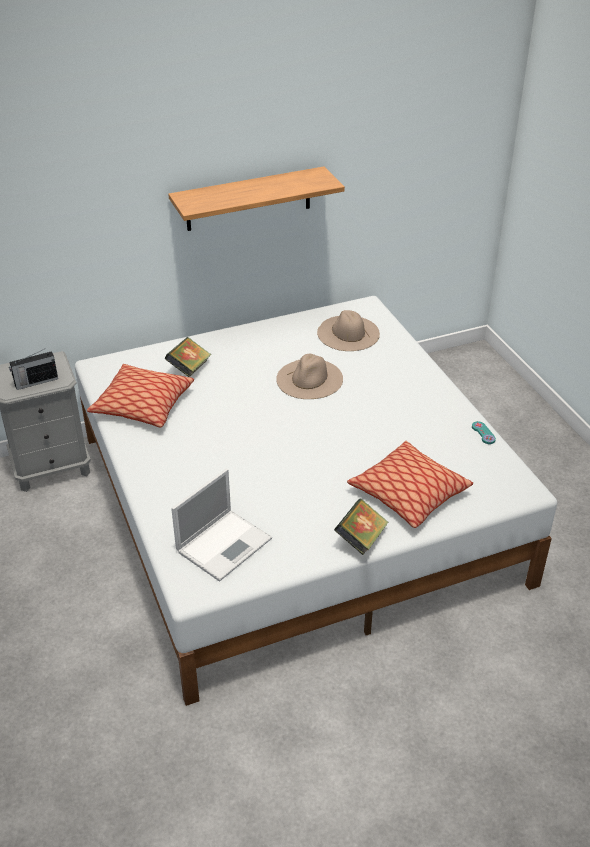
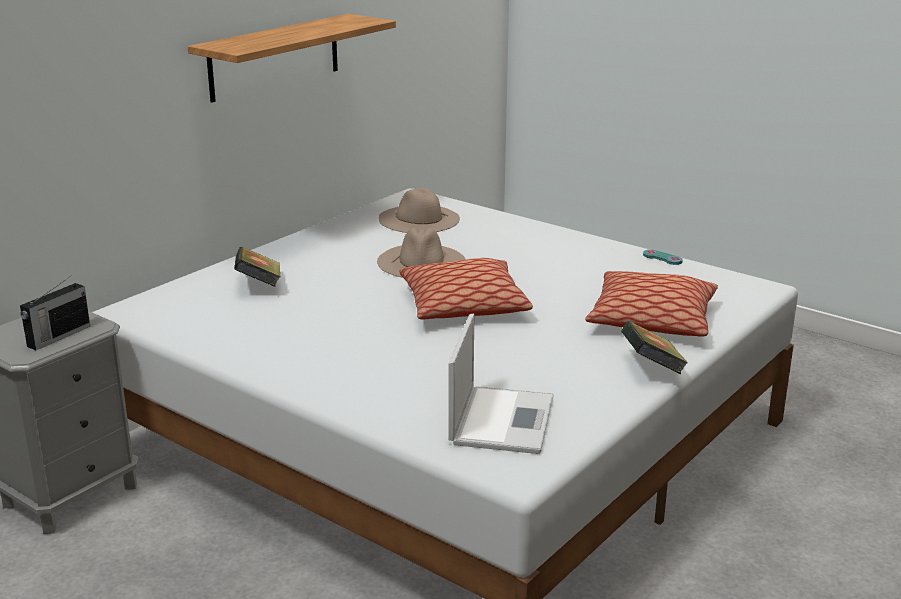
camera: 30 degrees left, 15 degrees down
pillow [87,364,194,428] -> pillow moved to [399,258,533,319]

